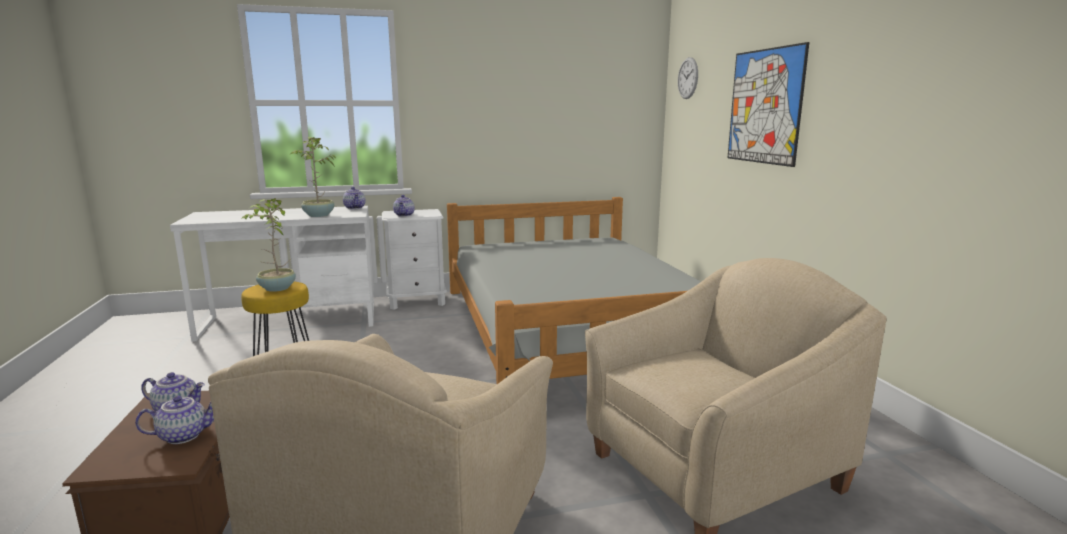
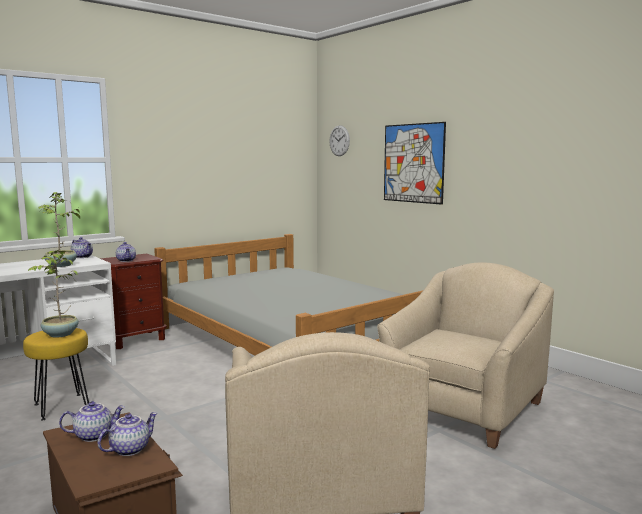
camera: 25 degrees left, 5 degrees down
white nightstand [382,209,447,310] -> brown nightstand [101,254,167,349]

